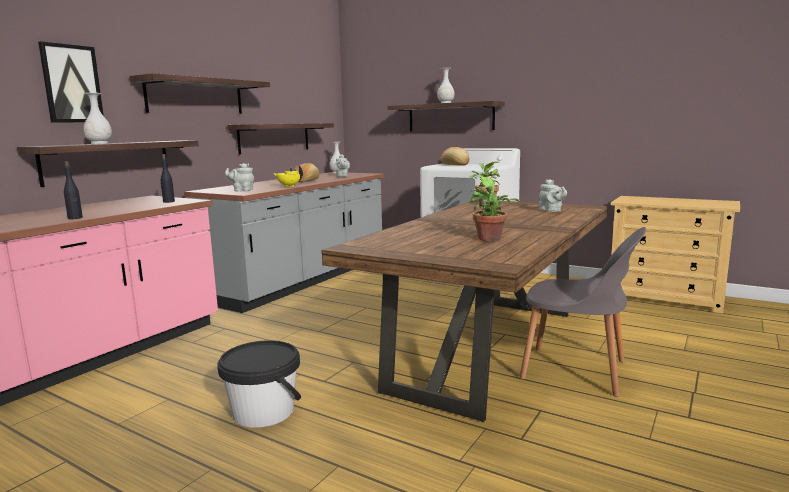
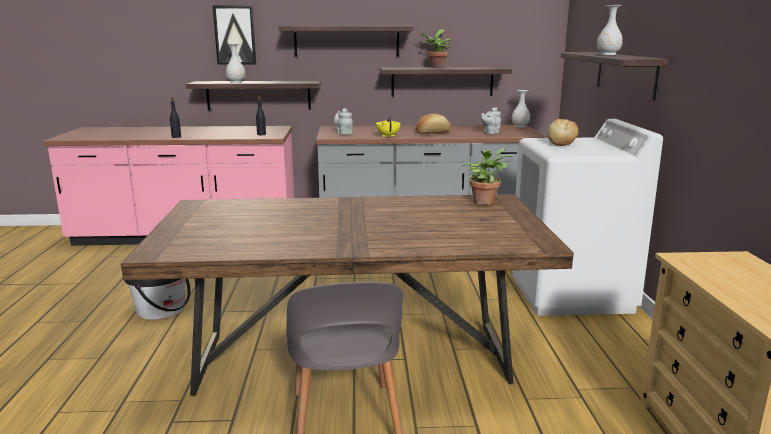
camera: 55 degrees right, 5 degrees up
potted plant [470,176,520,241] -> potted plant moved to [419,29,451,68]
grey teapot [539,179,567,212] -> none

